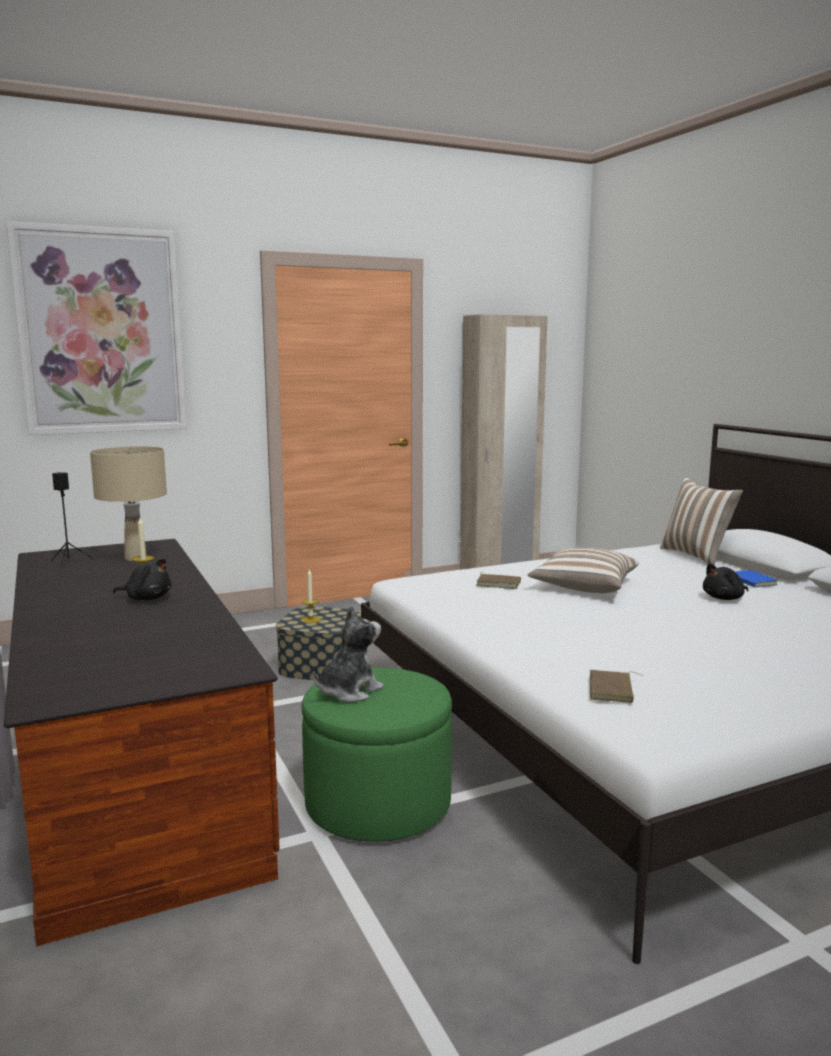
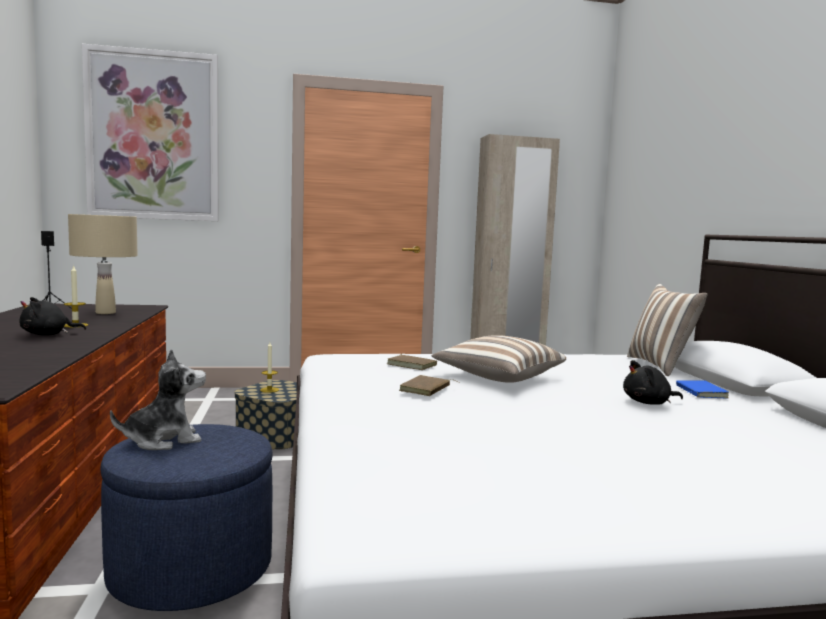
camera: 15 degrees right, 5 degrees down
black plush toy [113,558,172,600] -> black plush toy turned 120 degrees clockwise [19,297,86,336]
green ottoman [302,668,452,842] -> blue ottoman [100,424,272,611]
brown book [590,670,643,703] -> brown book moved to [399,375,459,396]

